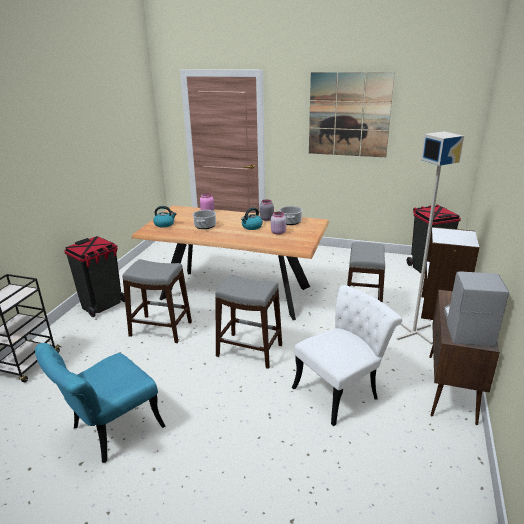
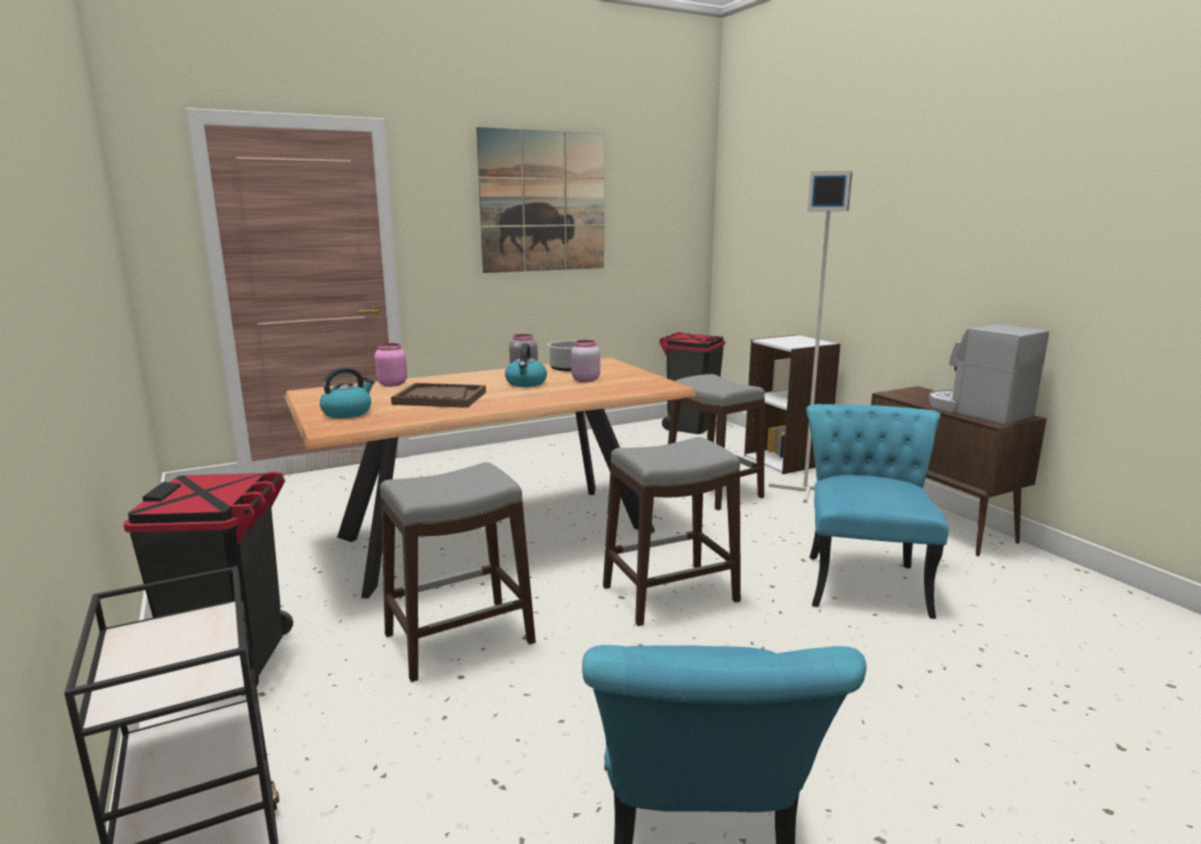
camera: 45 degrees left, 10 degrees down
cooking pot [193,210,216,229] -> brown tray [391,383,486,408]
white chair [292,285,402,426] -> turquoise chair [806,404,949,619]

